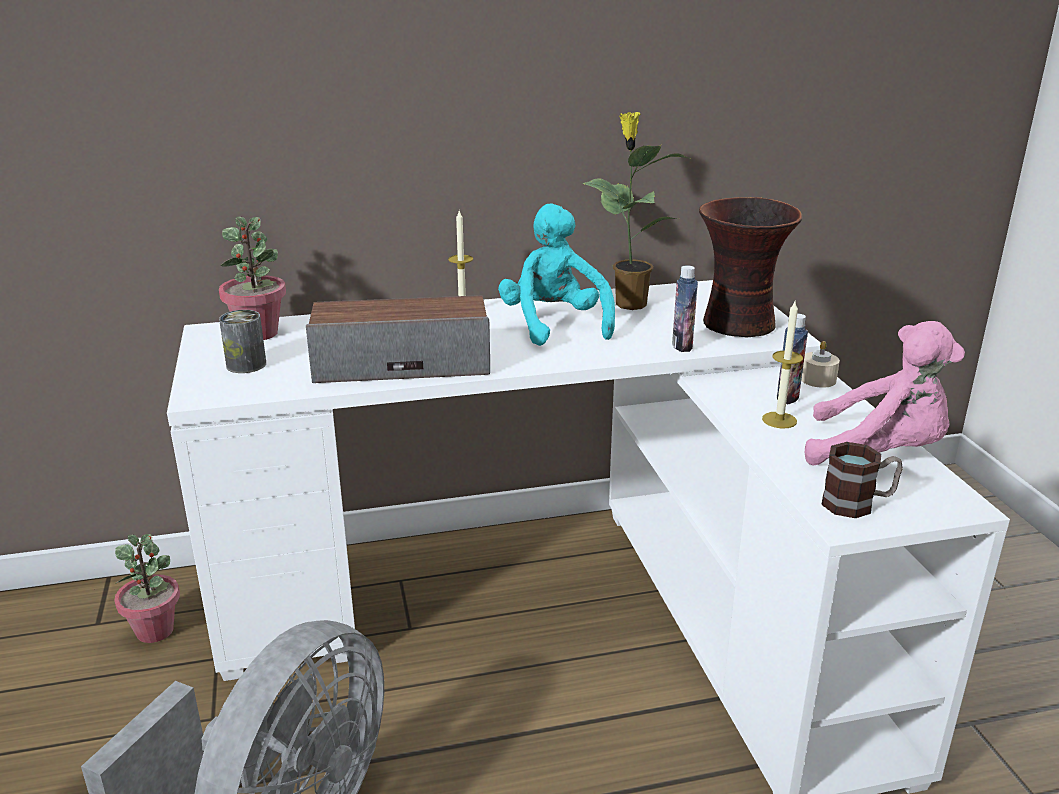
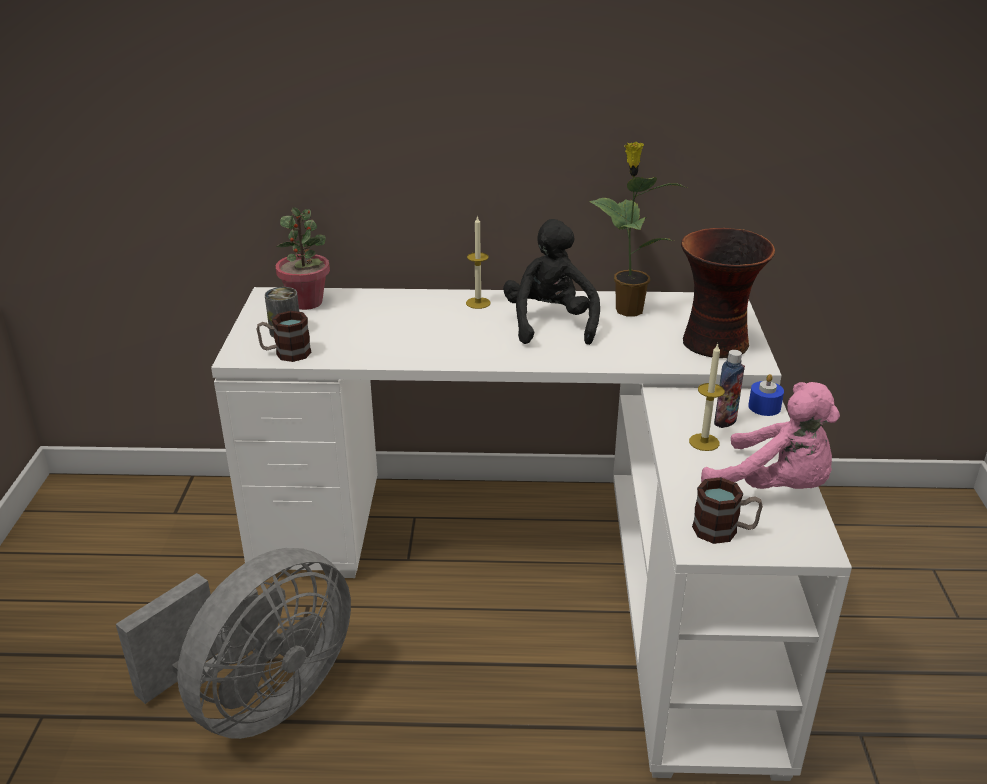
camera: 15 degrees right, 5 degrees up
potted plant [114,534,180,643] -> none
speaker [306,295,490,383] -> none
turquoise plush toy [498,204,615,346] -> black plush toy [503,219,600,345]
bottle [672,266,698,352] -> none
beige candle [801,341,840,388] -> blue candle [748,374,784,416]
none -> mug [256,311,312,362]

